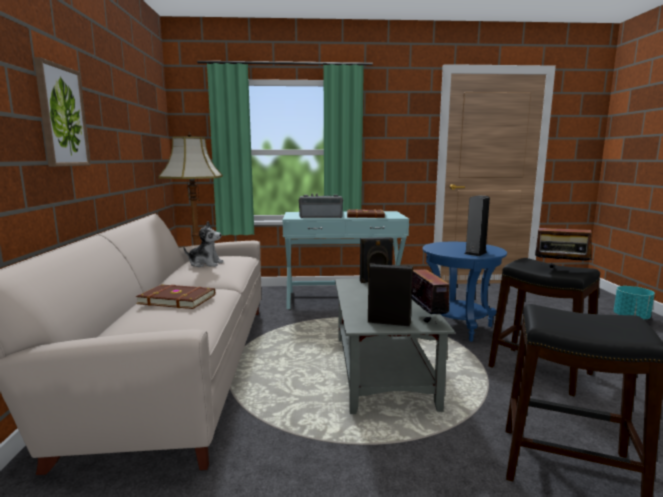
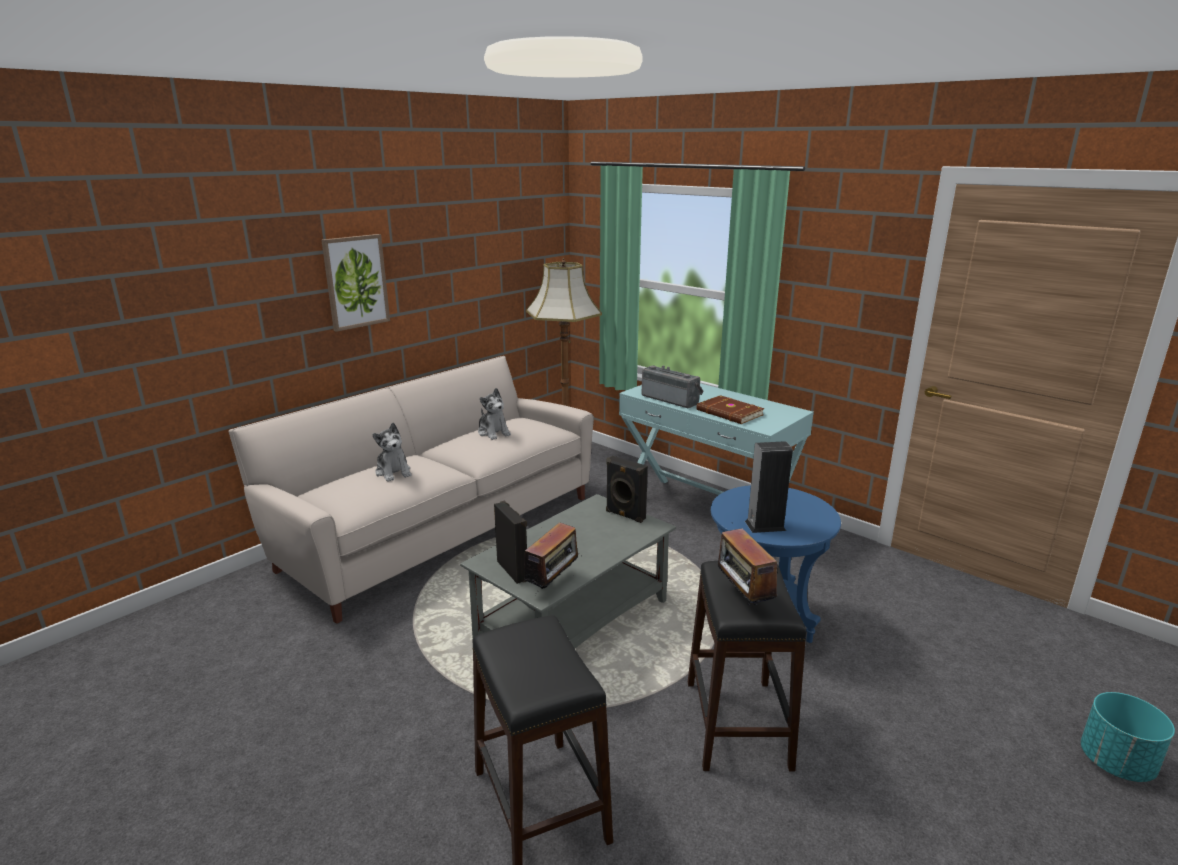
camera: 45 degrees right, 10 degrees up
brown book [136,284,215,309] -> plush toy [372,423,411,482]

